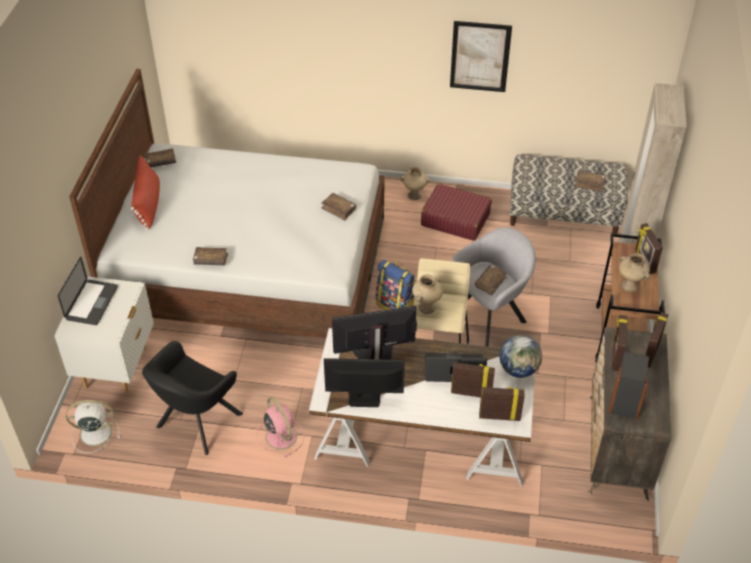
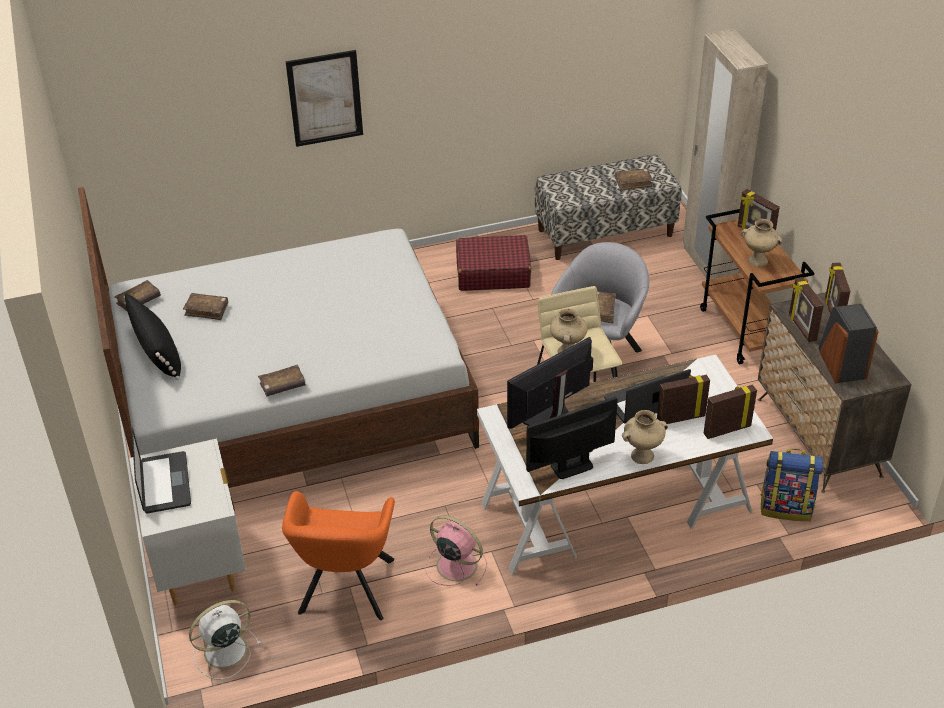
camera: 25 degrees left, 5 degrees down
red pillow [131,155,160,230] -> black pillow [124,293,181,380]
black armchair [142,341,243,455] -> orange armchair [282,491,395,620]
brown book [321,193,357,221] -> brown book moved to [183,293,228,320]
backpack [376,260,416,310] -> backpack moved to [761,448,823,521]
beige vase [400,167,430,200] -> beige vase moved to [622,410,668,464]
picture [450,21,512,92] -> picture moved to [285,50,363,147]
globe [499,335,542,378] -> none

